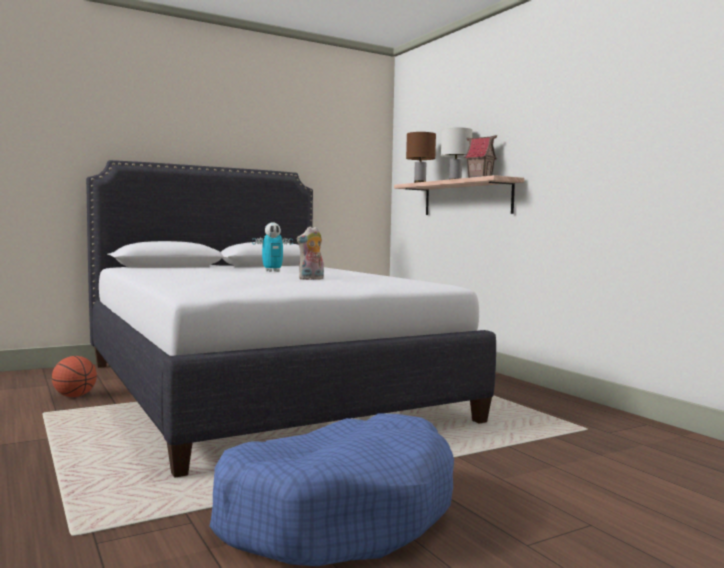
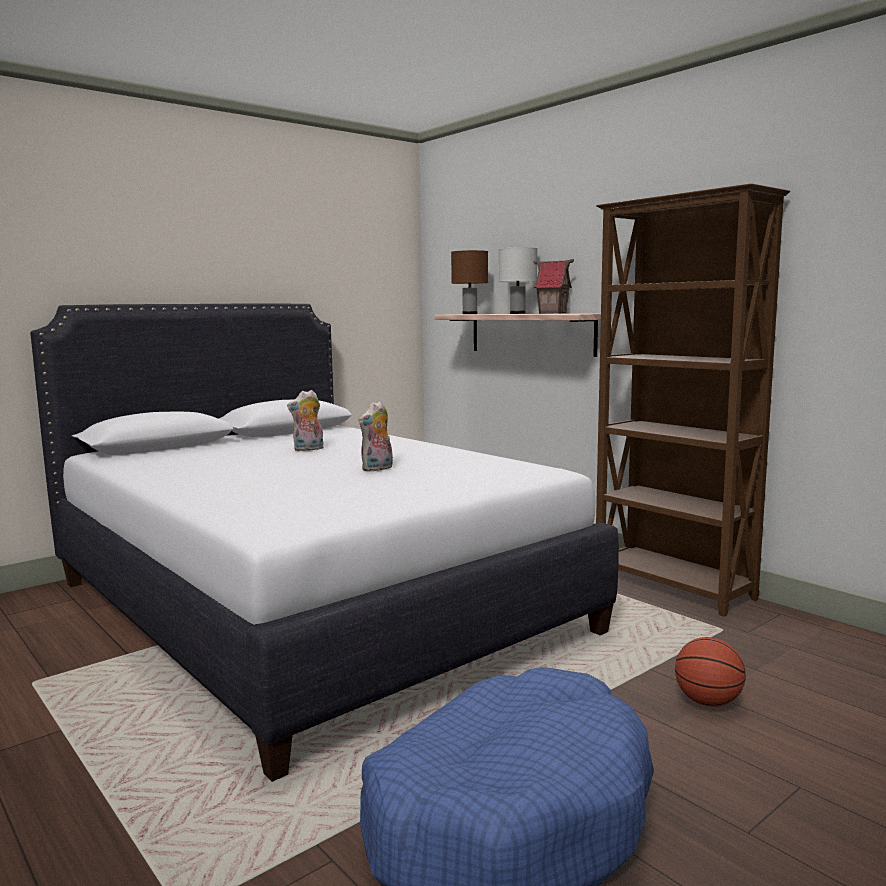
camera: 10 degrees left, 5 degrees up
basketball [52,356,97,397] -> basketball moved to [675,637,746,707]
toy robot [252,222,293,272] -> plush toy [287,390,324,451]
none -> brown bookcase [596,183,790,617]

